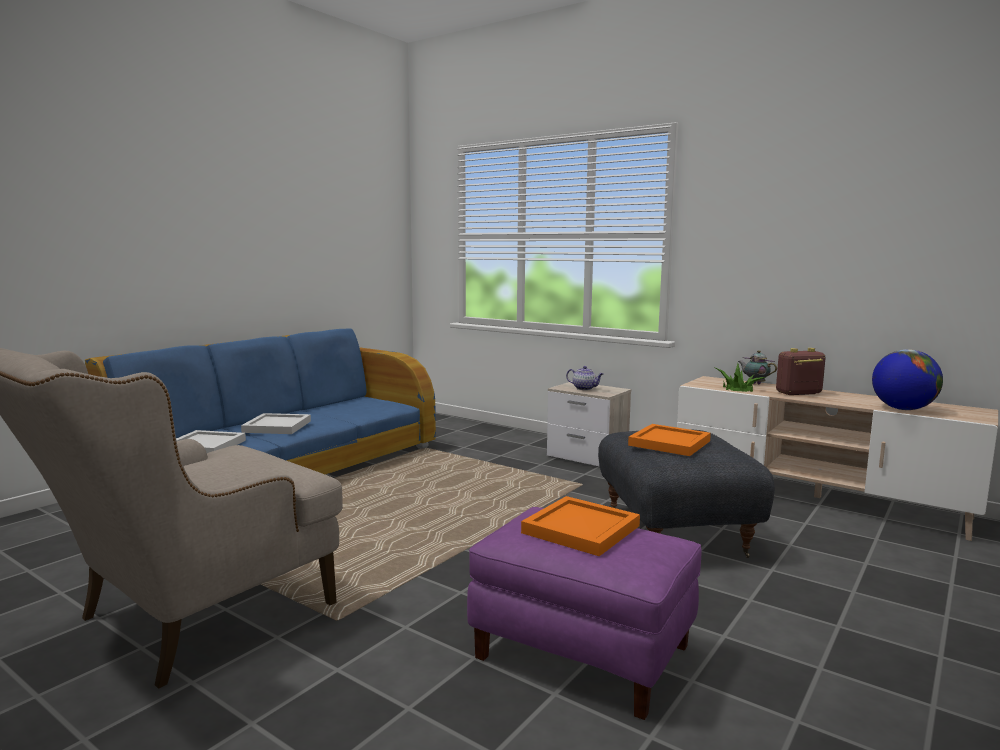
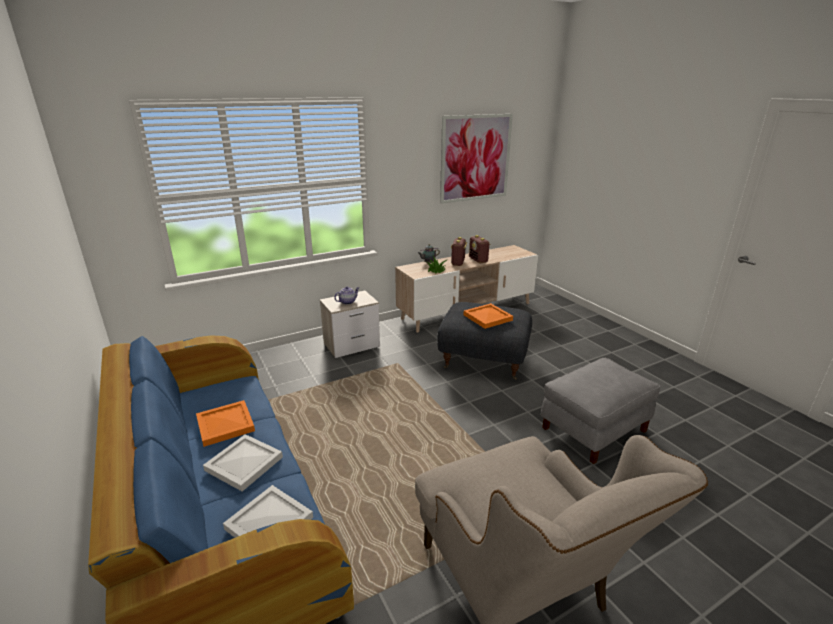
camera: 65 degrees left, 15 degrees up
purple ottoman [467,507,702,720] -> grey ottoman [541,358,660,464]
orange tray [521,496,640,556] -> orange tray moved to [196,400,255,447]
globe [872,349,943,410] -> none
none -> picture [440,114,513,204]
none -> radio [469,235,490,263]

